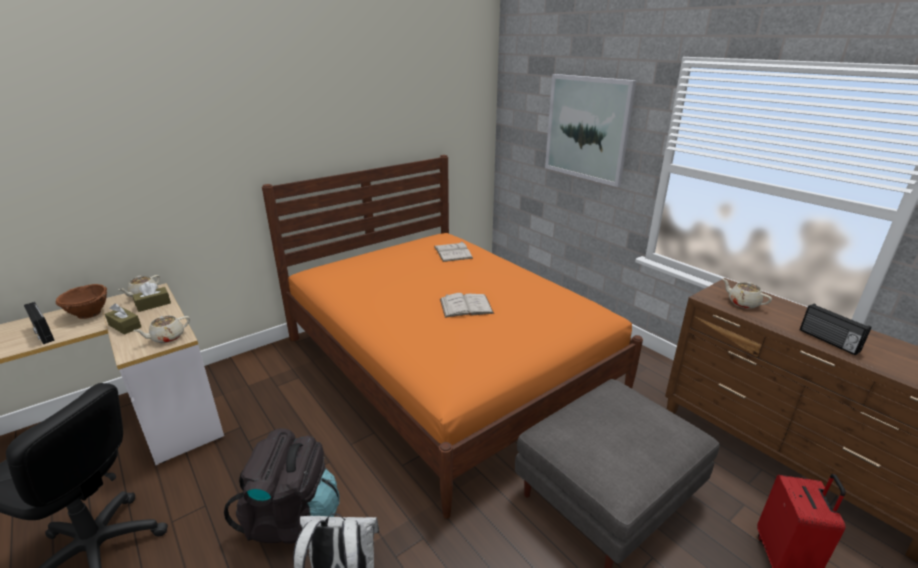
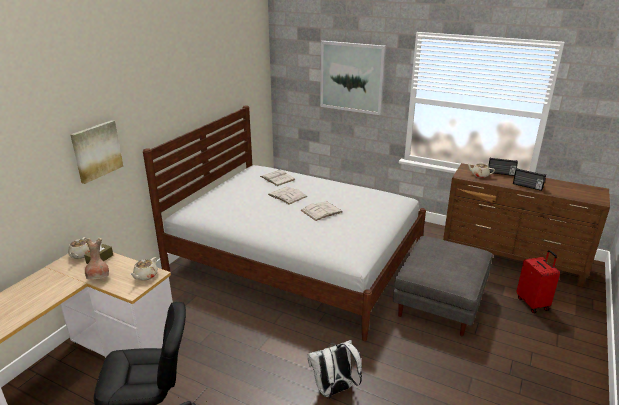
camera: 25 degrees left, 0 degrees up
radio [24,302,54,344] -> radio moved to [488,157,518,176]
brown bowl [55,284,107,319] -> none
brown tissue box [105,303,141,335] -> brown vase [85,238,109,279]
black backpack [224,428,340,544] -> none
orange bed [262,155,643,519] -> white bed [143,105,426,341]
none -> picture [70,120,123,184]
none -> white book [268,187,307,204]

